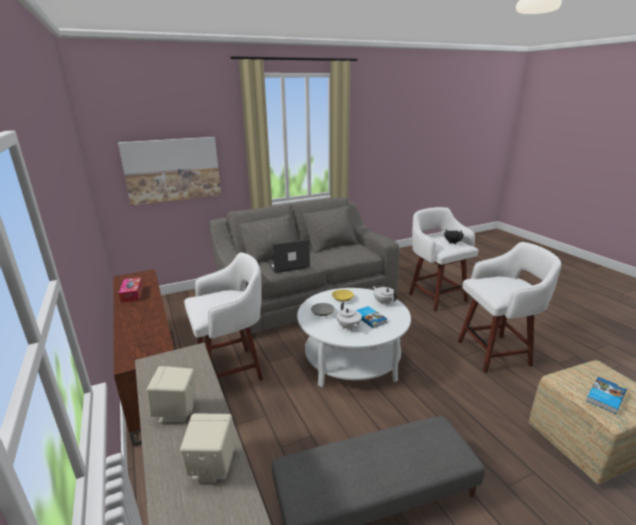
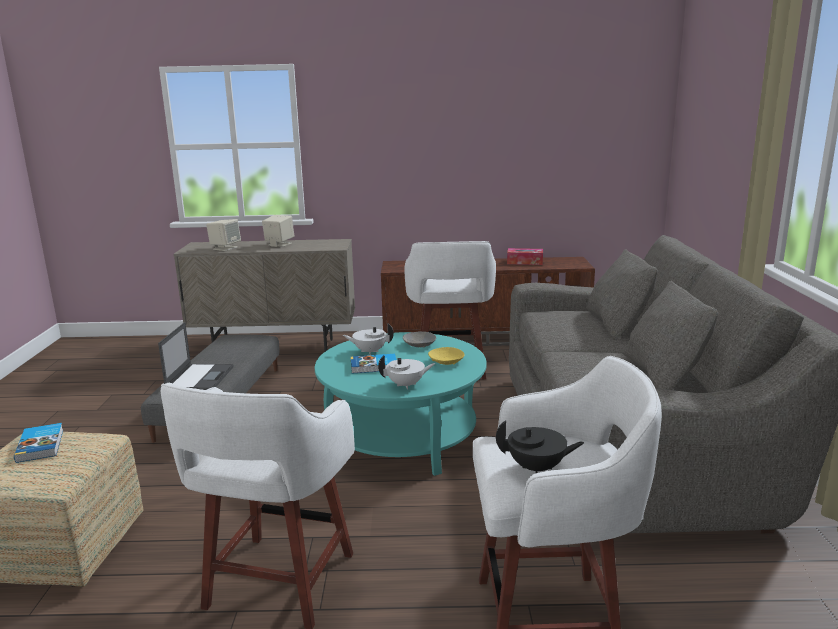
camera: 115 degrees right, 5 degrees down
picture [118,137,221,205] -> none
laptop [267,239,310,273] -> laptop moved to [158,322,234,390]
white coffee table [297,288,411,387] -> turquoise coffee table [315,332,487,476]

